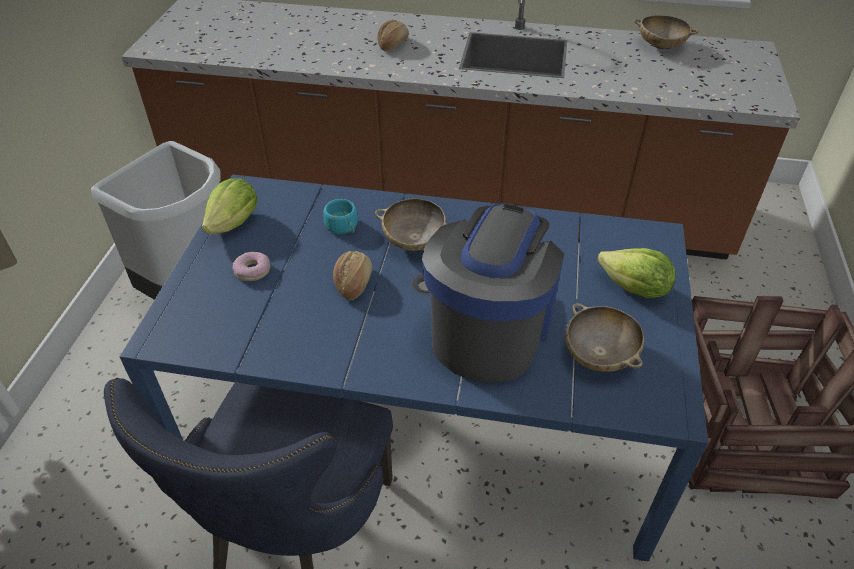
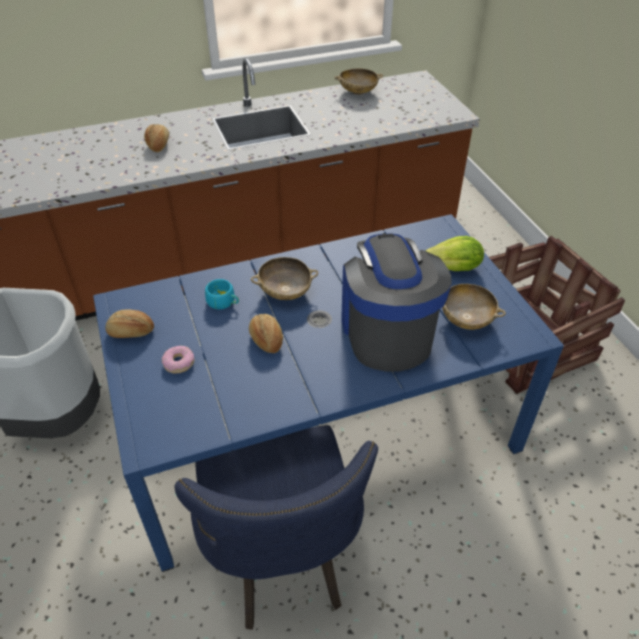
camera: 30 degrees left, 0 degrees up
lettuce [202,178,257,234] -> bread [105,309,154,338]

